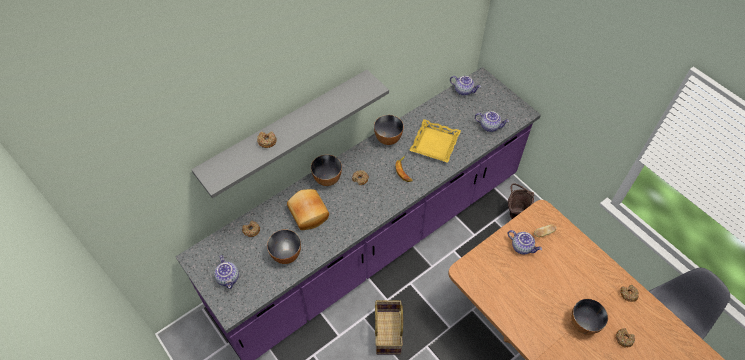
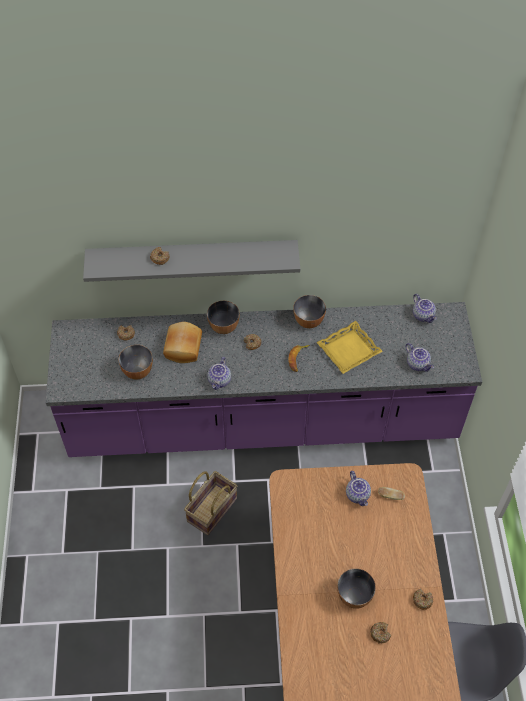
camera: 35 degrees right, 0 degrees up
teapot [214,255,239,289] -> teapot moved to [207,357,231,390]
brown bucket [508,183,534,219] -> none

